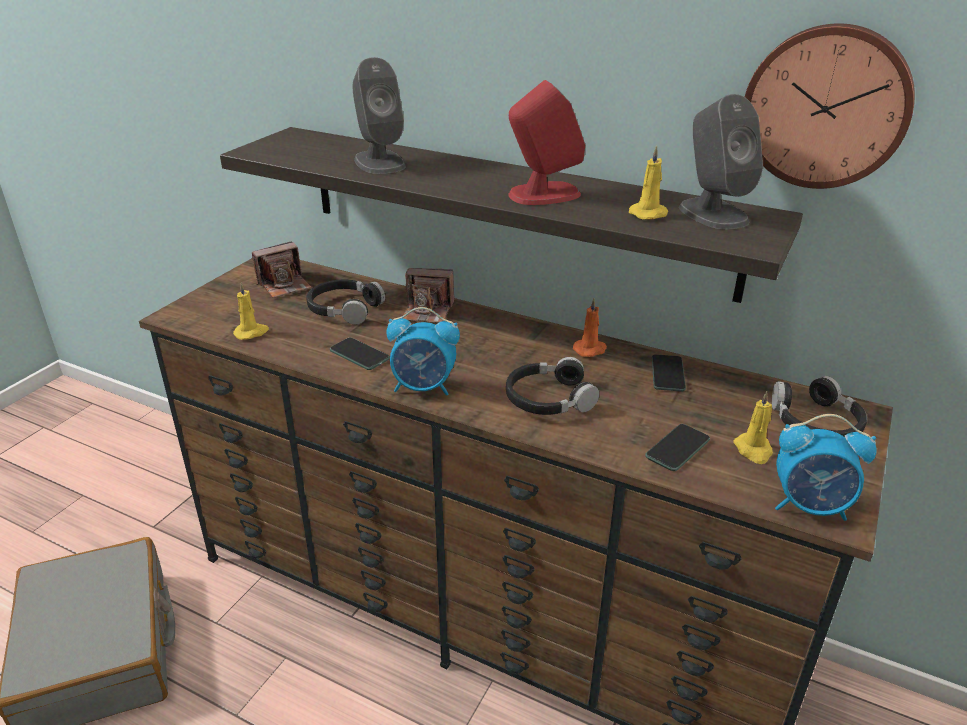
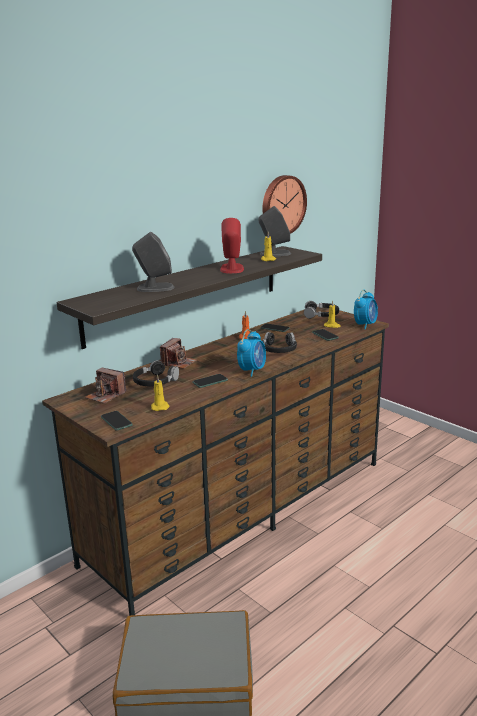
camera: 70 degrees left, 10 degrees down
camera [252,241,312,298] -> camera turned 135 degrees clockwise [85,368,127,404]
none -> phone [101,411,133,431]

